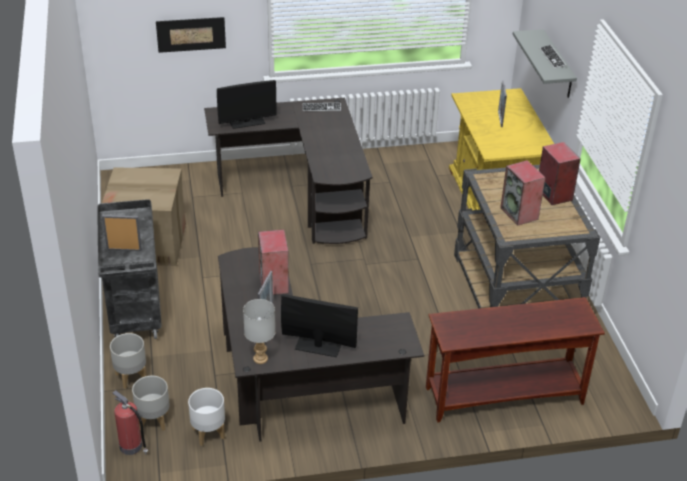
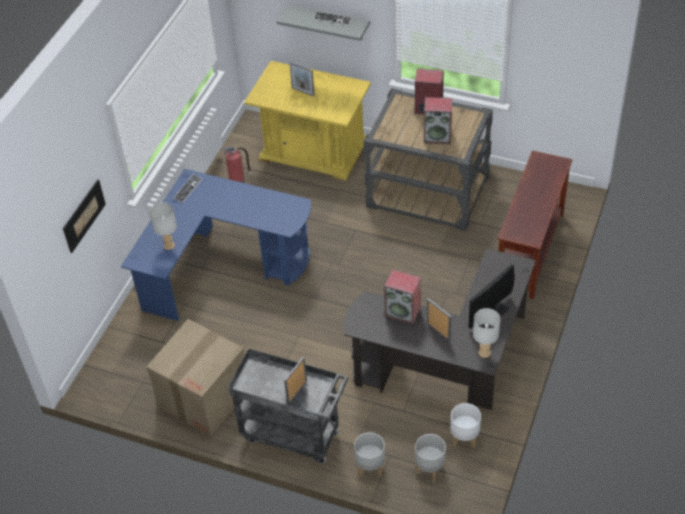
camera: 55 degrees left, 10 degrees up
fire extinguisher [113,390,148,455] -> fire extinguisher moved to [223,146,252,183]
black desk [204,98,372,244] -> blue desk [121,169,311,321]
monitor [217,80,277,129] -> grey table lamp [149,202,177,250]

